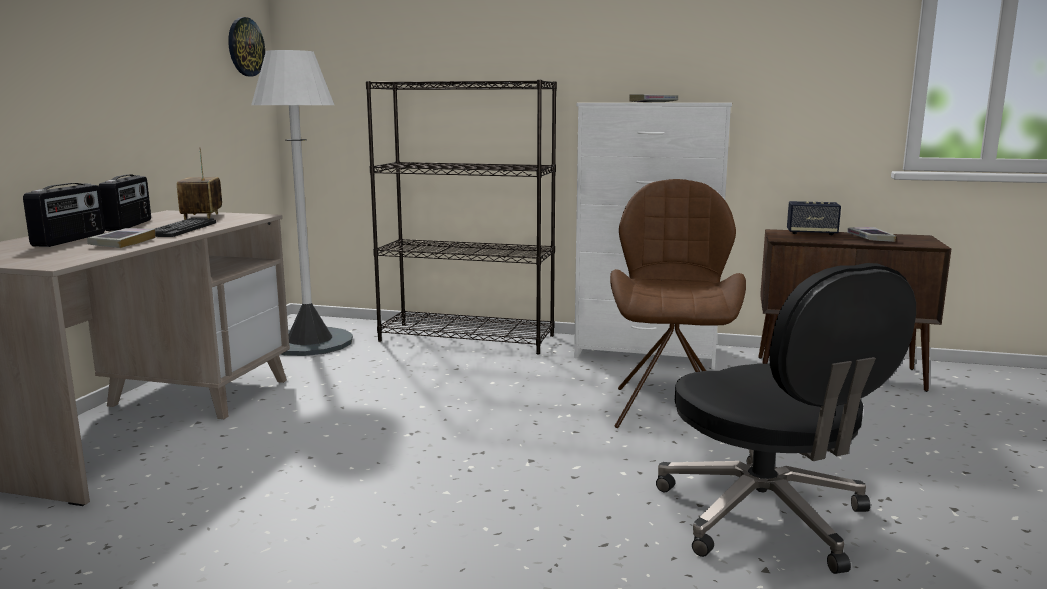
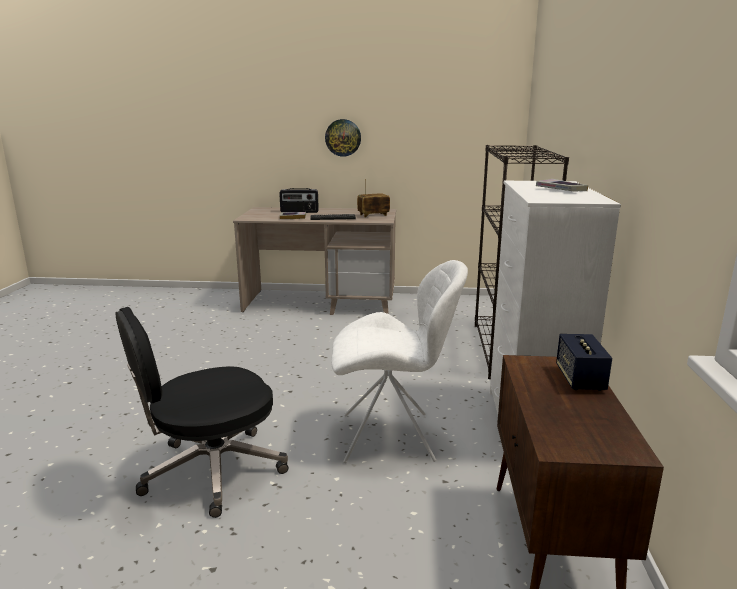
camera: 80 degrees right, 5 degrees up
radio [99,175,151,231] -> none
wall clock [228,17,265,76] -> wall clock moved to [325,119,361,157]
white floor lamp [251,50,353,356] -> none
brown chair [610,179,746,428] -> white chair [331,260,468,463]
book [847,227,896,242] -> none

